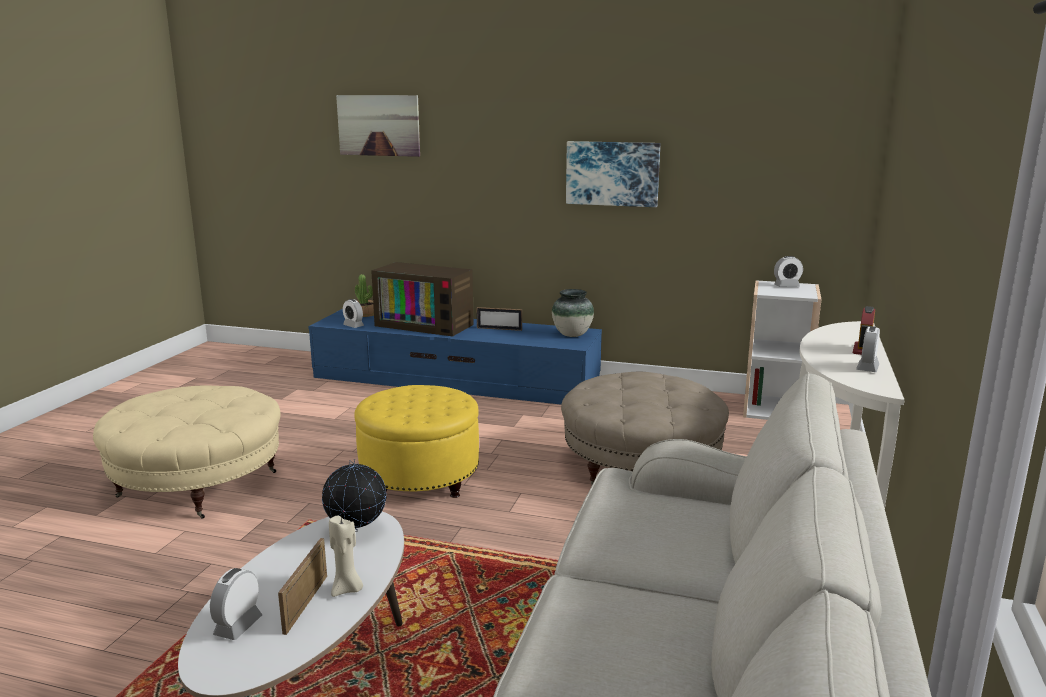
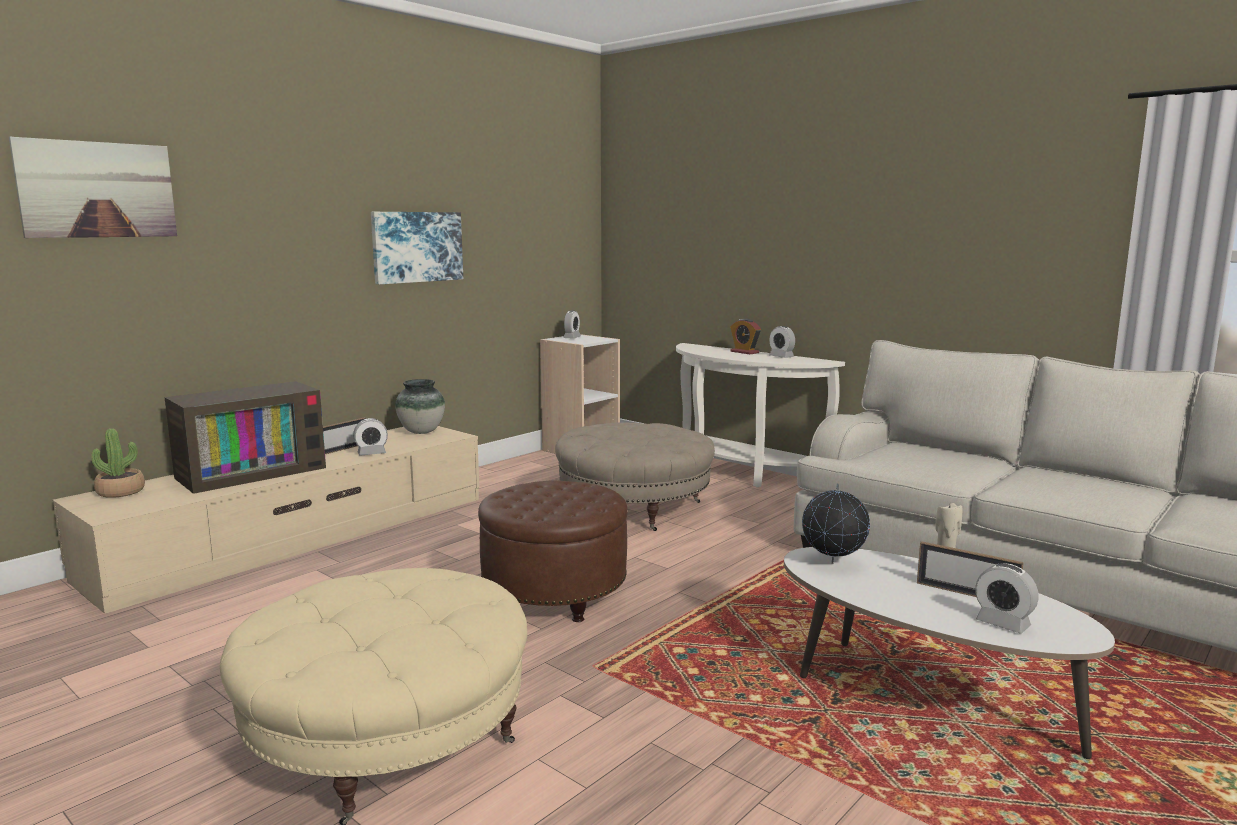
camera: 65 degrees left, 5 degrees down
blue tv stand [308,309,602,405] -> beige tv stand [53,426,479,614]
alarm clock [343,299,364,328] -> alarm clock moved to [353,418,388,456]
yellow ottoman [354,385,479,499] -> brown ottoman [478,480,628,622]

